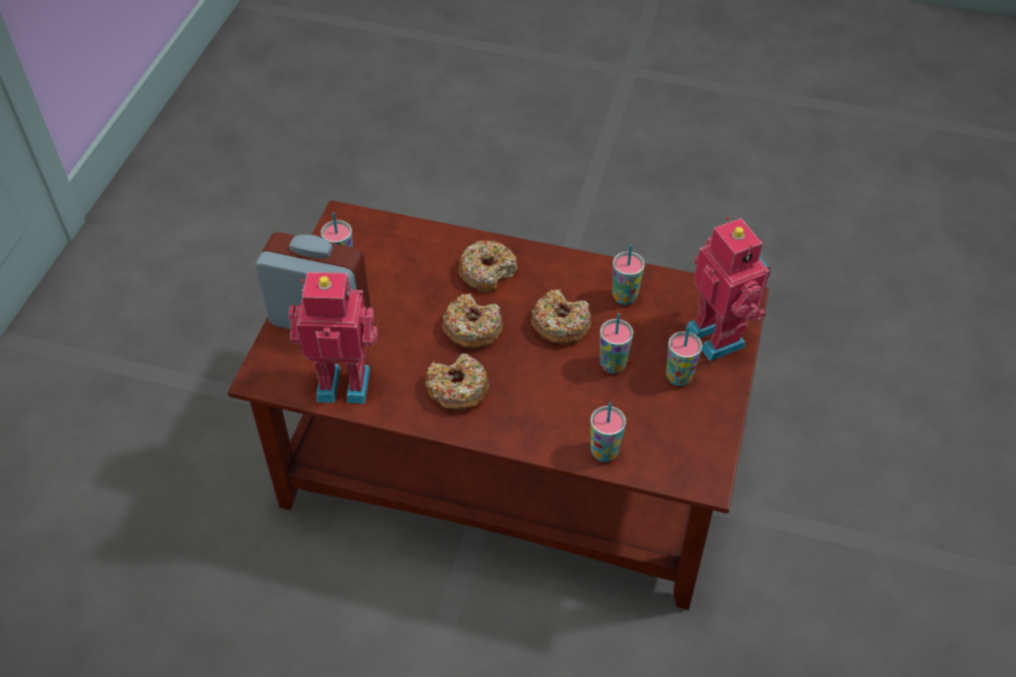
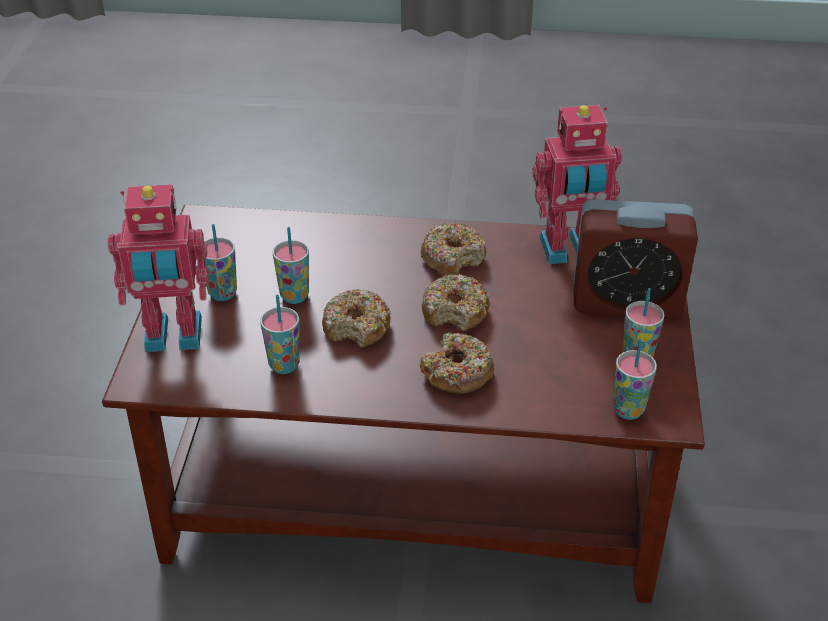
camera: 170 degrees right, 10 degrees down
cup [590,402,626,462] -> cup moved to [613,339,657,420]
toy robot [686,216,770,361] -> toy robot turned 60 degrees counterclockwise [108,184,208,352]

